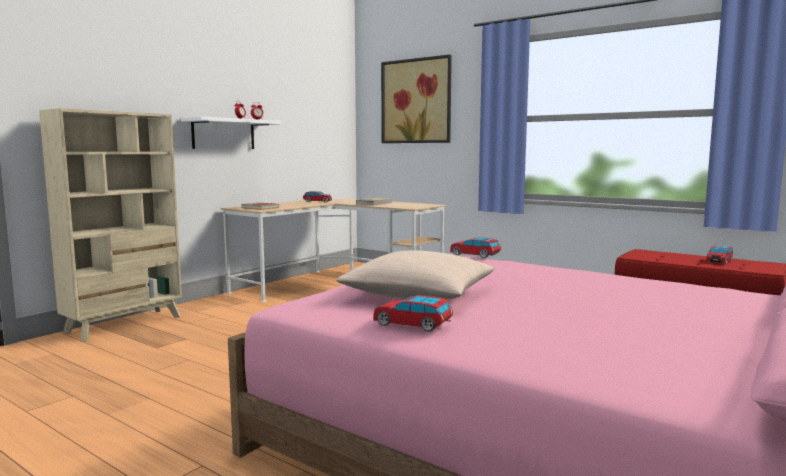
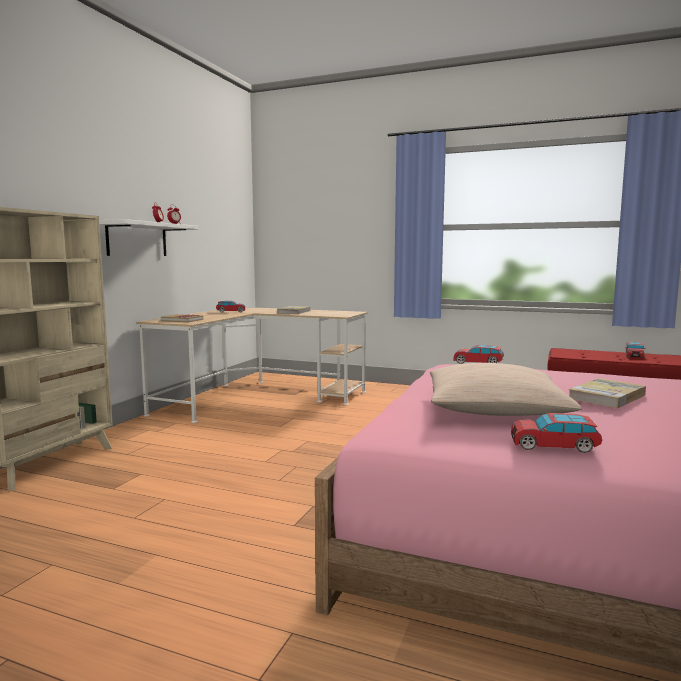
camera: 15 degrees left, 0 degrees up
picture [381,54,452,143] -> none
none -> book [569,378,646,408]

